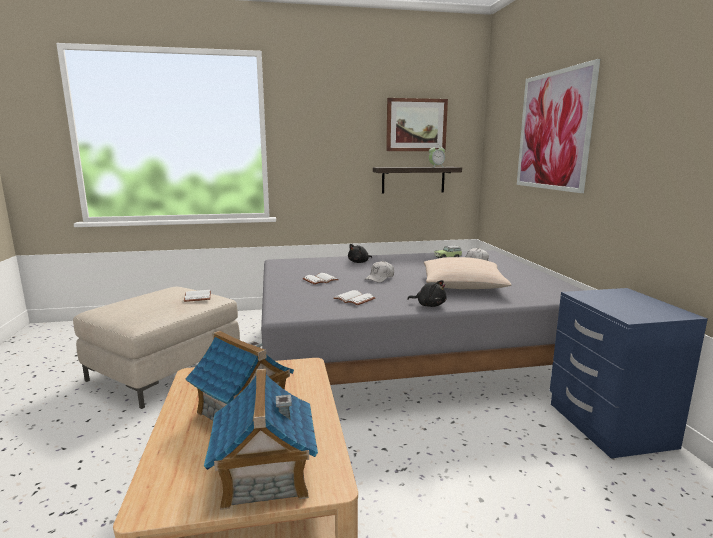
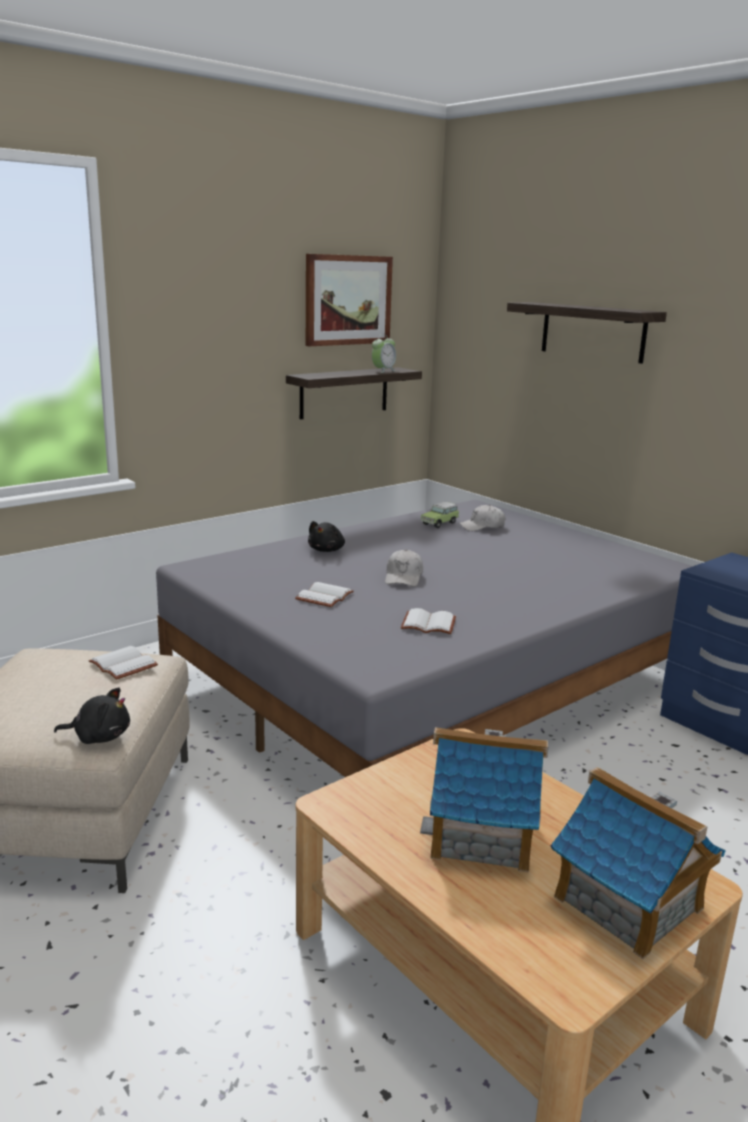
camera: 30 degrees left, 5 degrees up
black plush toy [407,280,447,307] -> black plush toy moved to [54,688,130,744]
beige pillow [424,257,512,289] -> none
picture [517,59,600,193] -> shelf [507,302,667,364]

